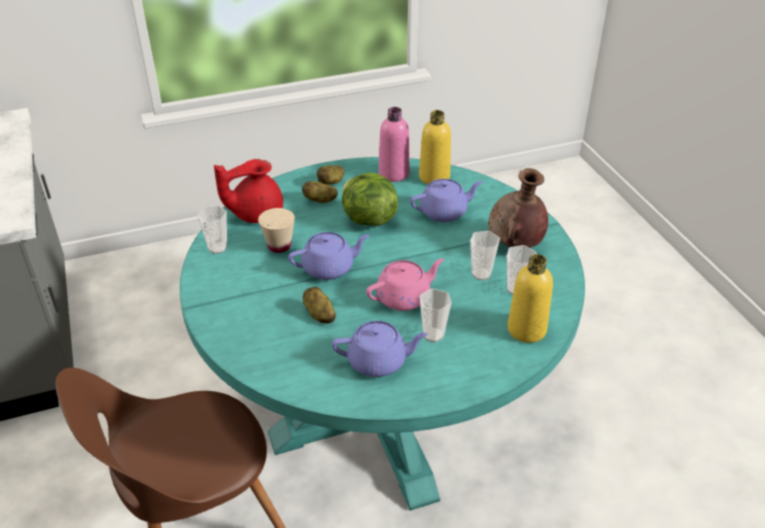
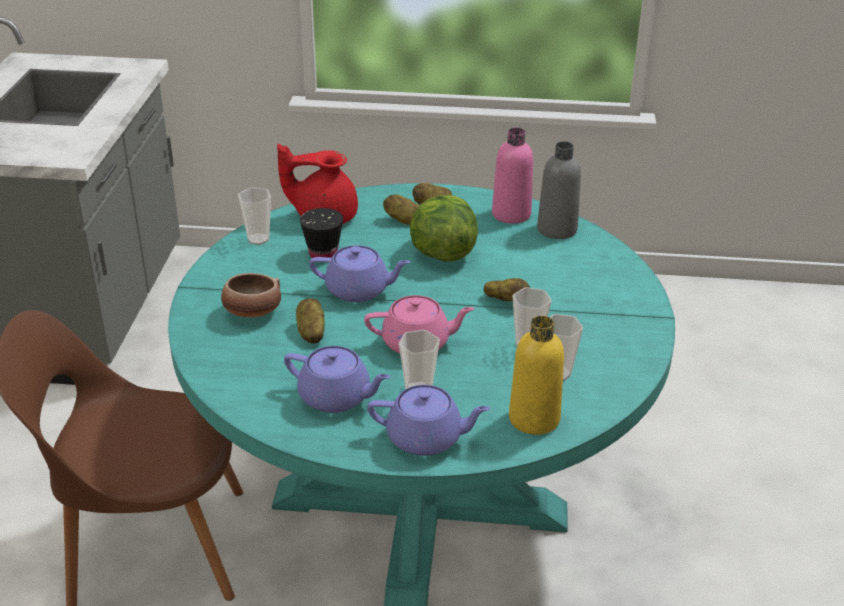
camera: 25 degrees right, 5 degrees down
beige cup [258,208,295,253] -> black cup [300,208,343,258]
purple teapot [410,179,483,222] -> purple teapot moved to [368,385,490,456]
yellow bottle [419,110,451,184] -> grey bottle [537,141,581,239]
brown vase [488,168,548,248] -> none
none -> bowl [221,273,281,318]
none -> potato [484,278,530,301]

